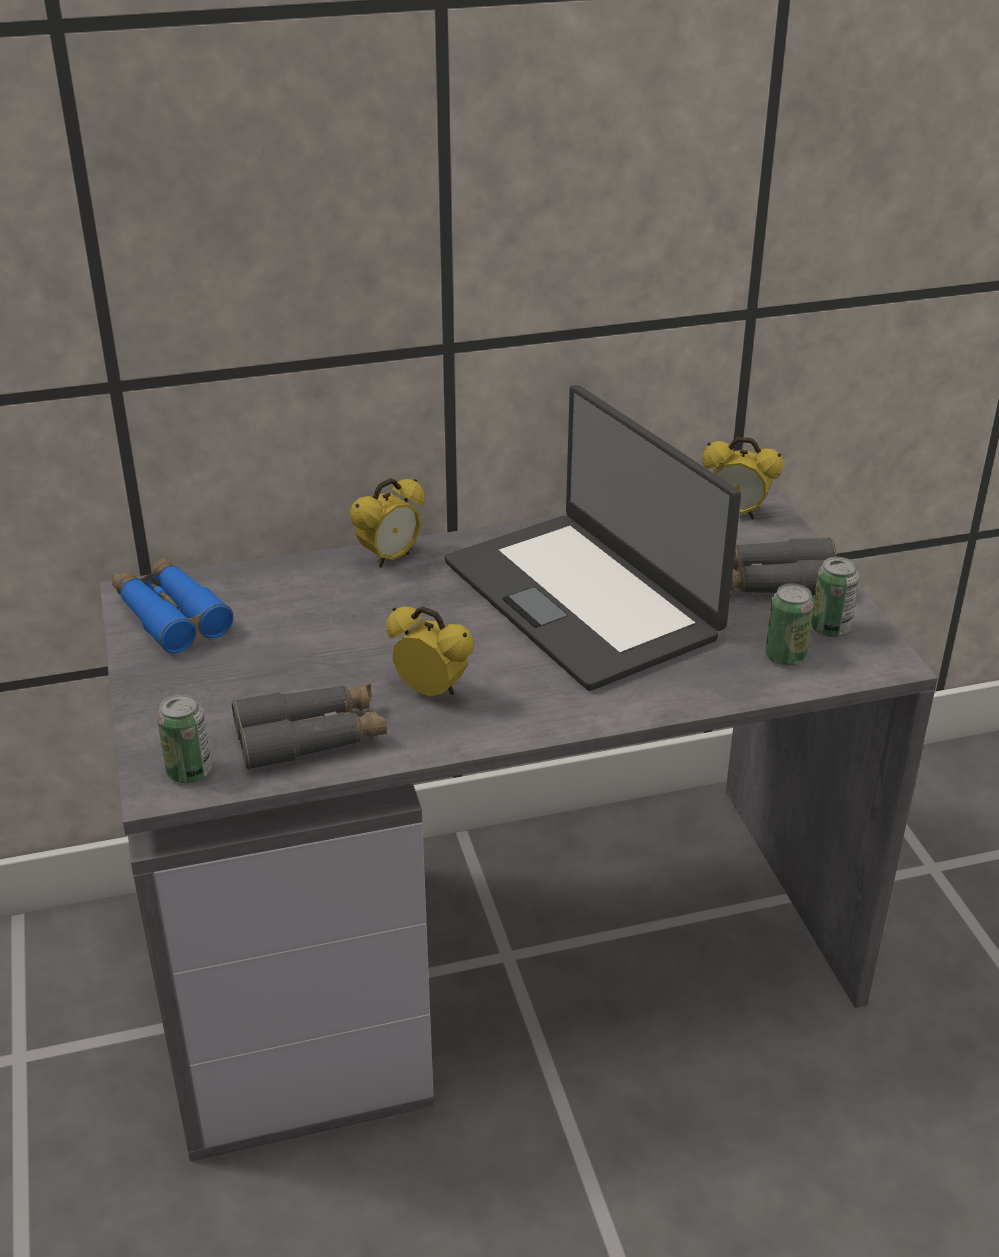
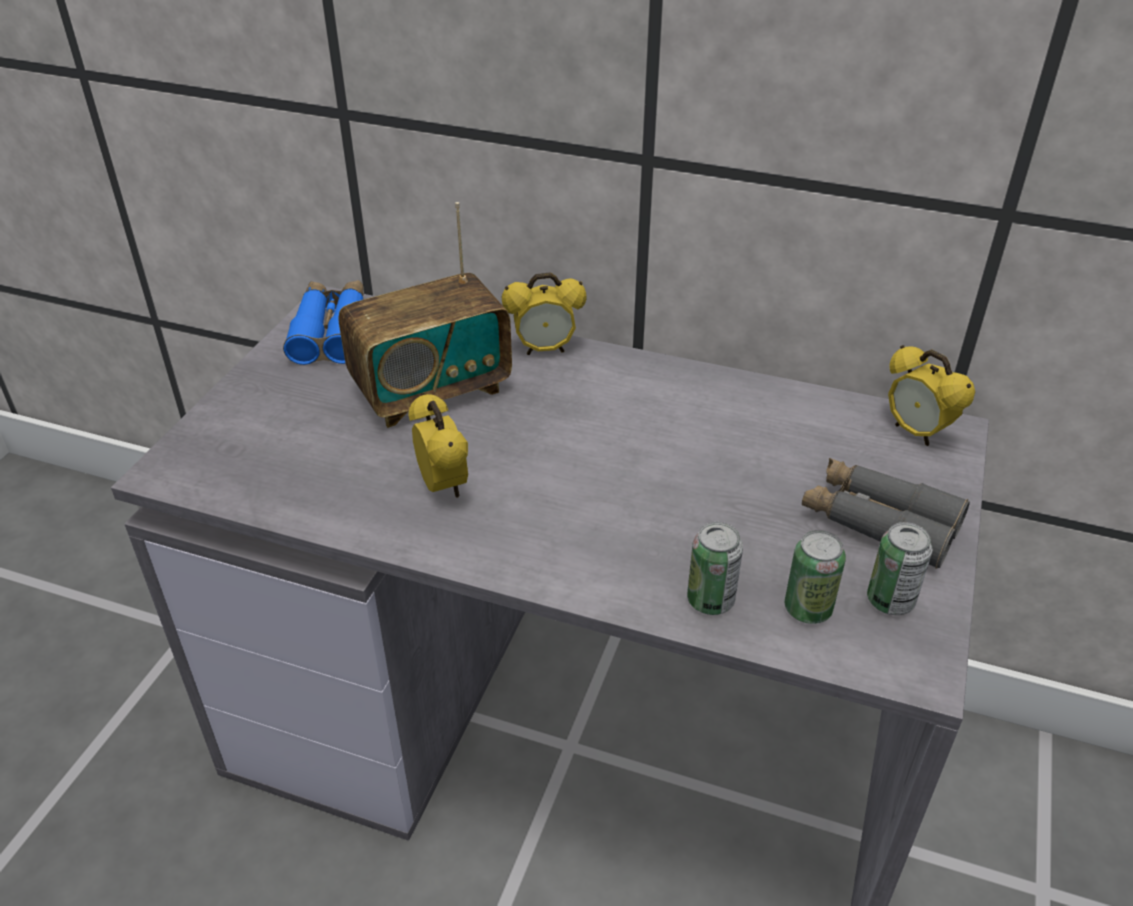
camera: 35 degrees right, 5 degrees up
can [157,693,212,783] -> can moved to [687,522,743,615]
grey binoculars [232,684,387,770] -> none
laptop [445,385,741,691] -> none
none -> radio [339,202,512,428]

